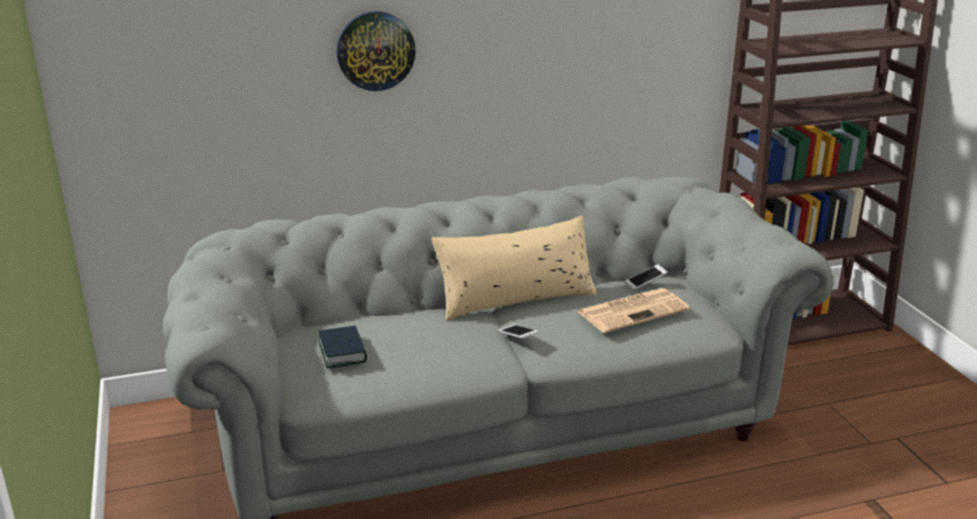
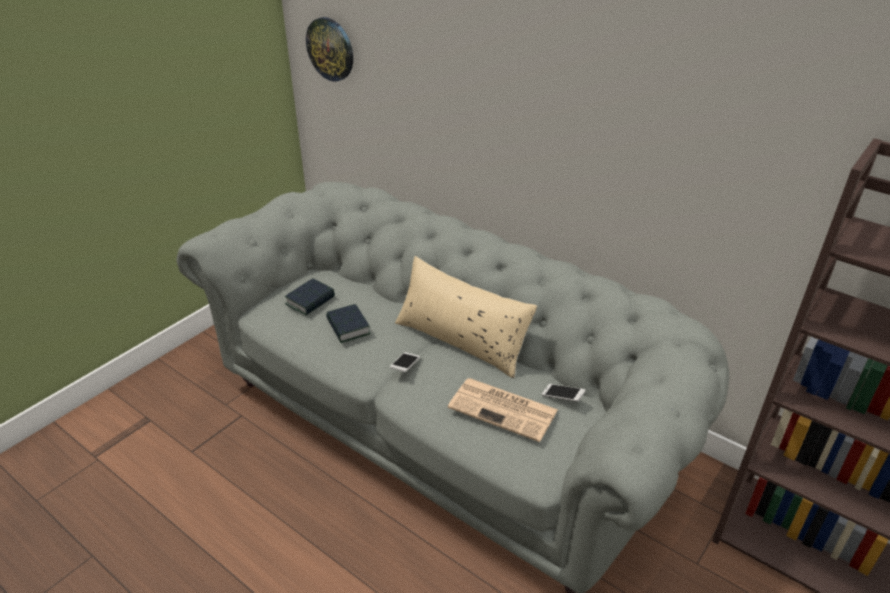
camera: 55 degrees right, 10 degrees up
wall clock [336,11,416,91] -> wall clock moved to [306,17,353,82]
none -> book [326,304,370,343]

